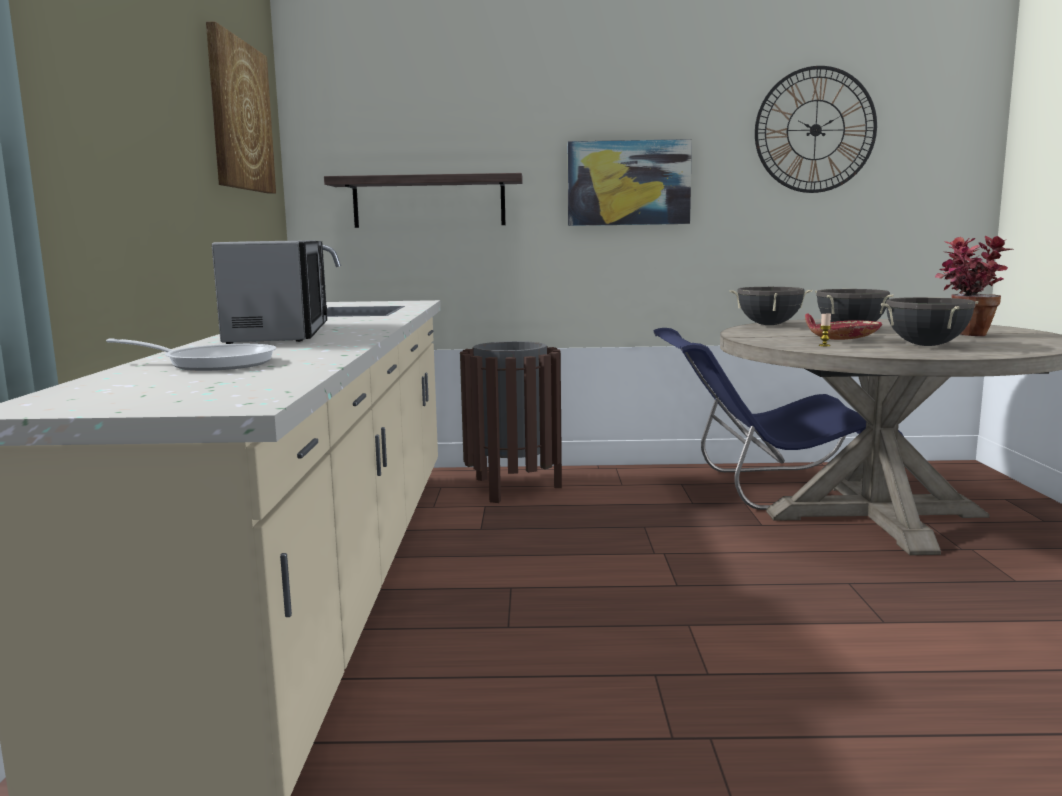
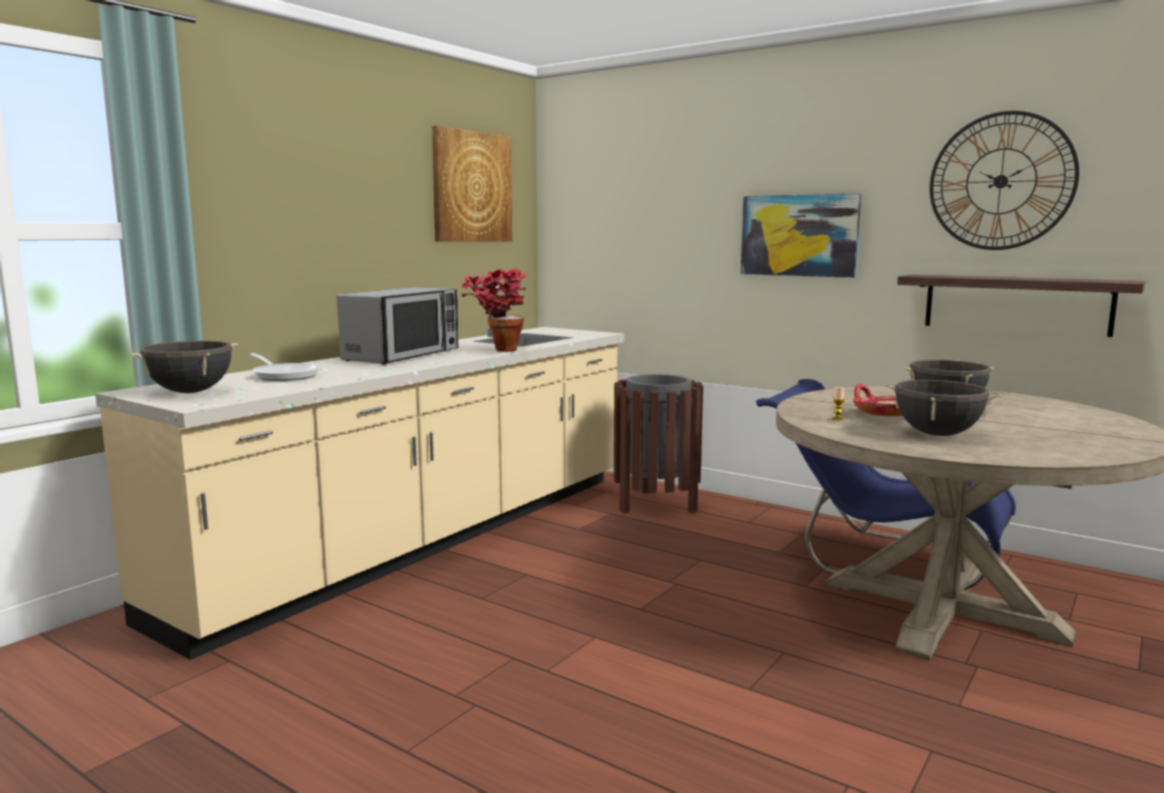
camera: 35 degrees right, 0 degrees up
shelf [324,173,523,228] -> shelf moved to [897,274,1145,337]
black cooking pot [729,287,812,325] -> black cooking pot moved to [131,341,238,393]
potted plant [935,236,1013,336] -> potted plant moved to [462,268,527,352]

